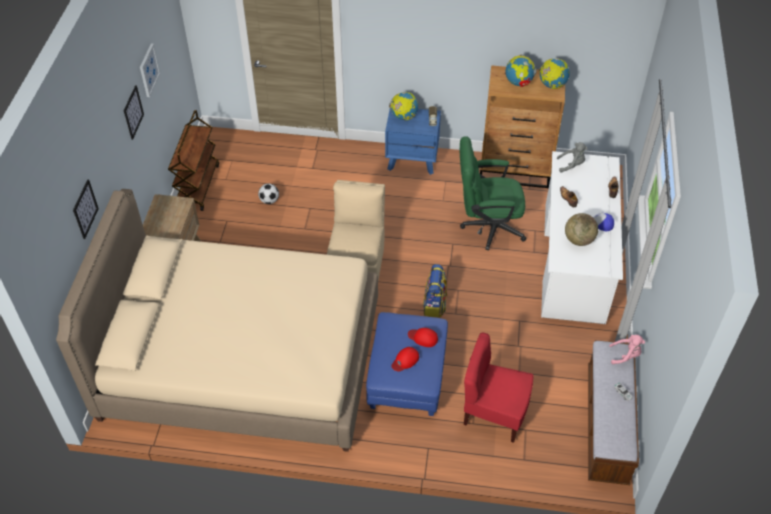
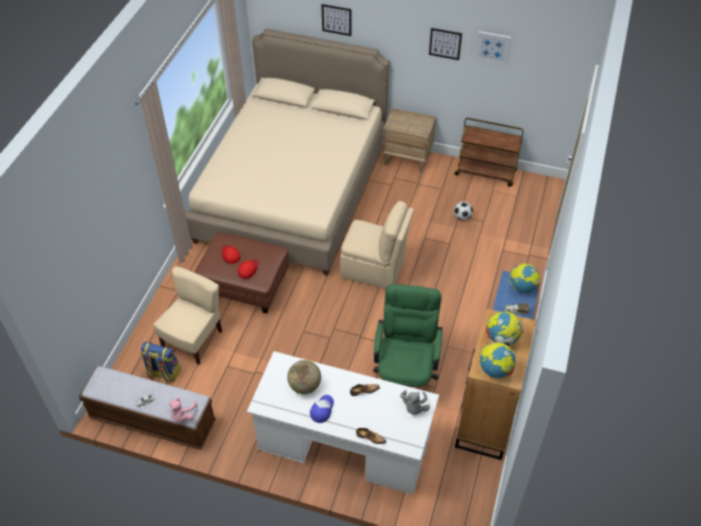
camera: 100 degrees right, 0 degrees up
blue ottoman [366,312,448,416] -> brown ottoman [194,233,289,314]
backpack [423,264,447,317] -> backpack moved to [141,342,180,382]
red chair [464,332,533,443] -> beige chair [154,266,222,365]

